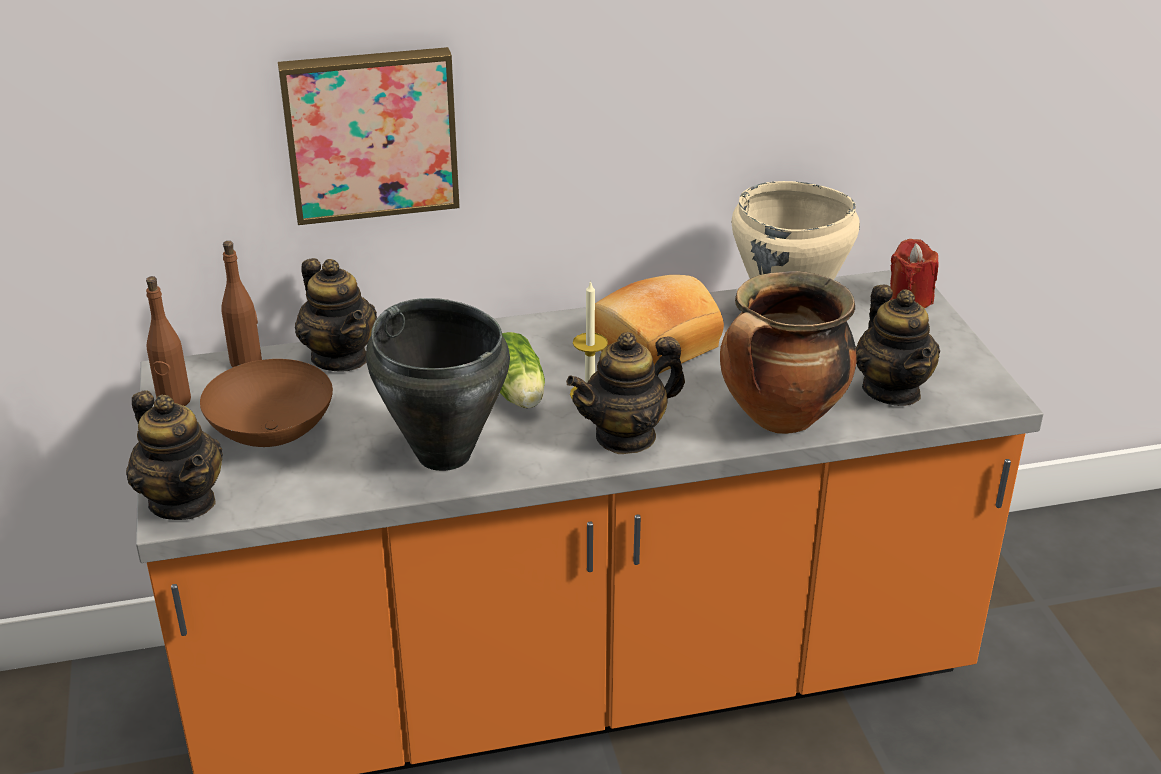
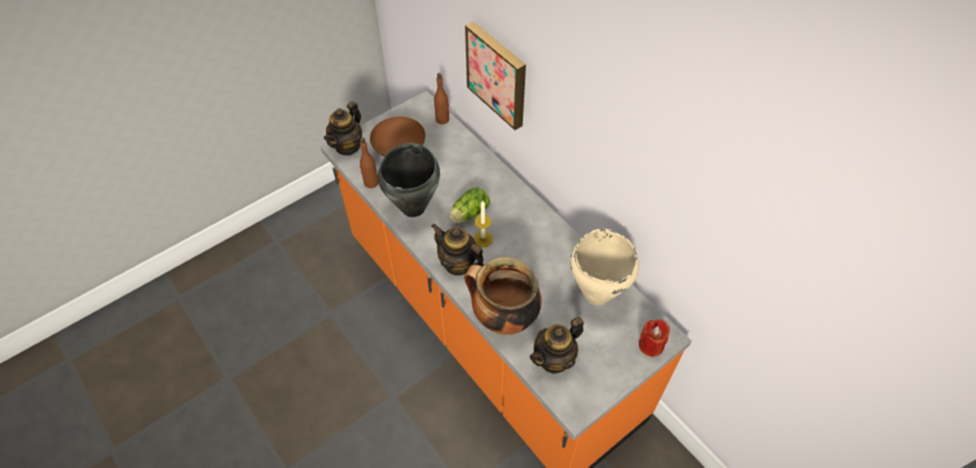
camera: 65 degrees right, 20 degrees up
brown bottle [146,276,191,406] -> brown bottle moved to [360,137,378,188]
teapot [295,258,377,371] -> none
bread [595,275,724,374] -> none

